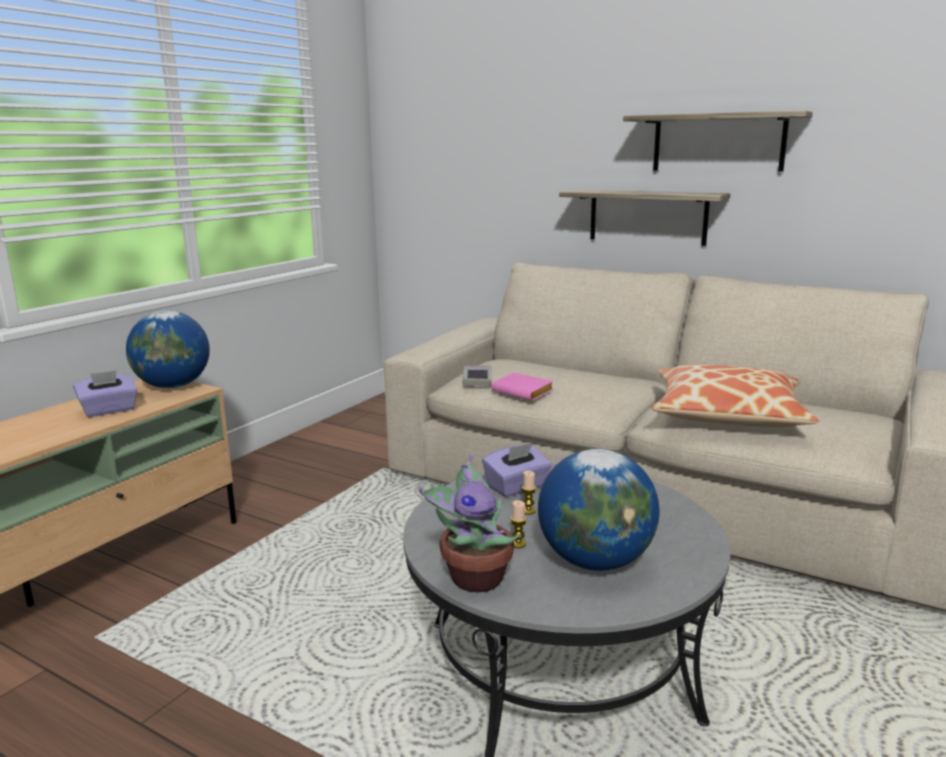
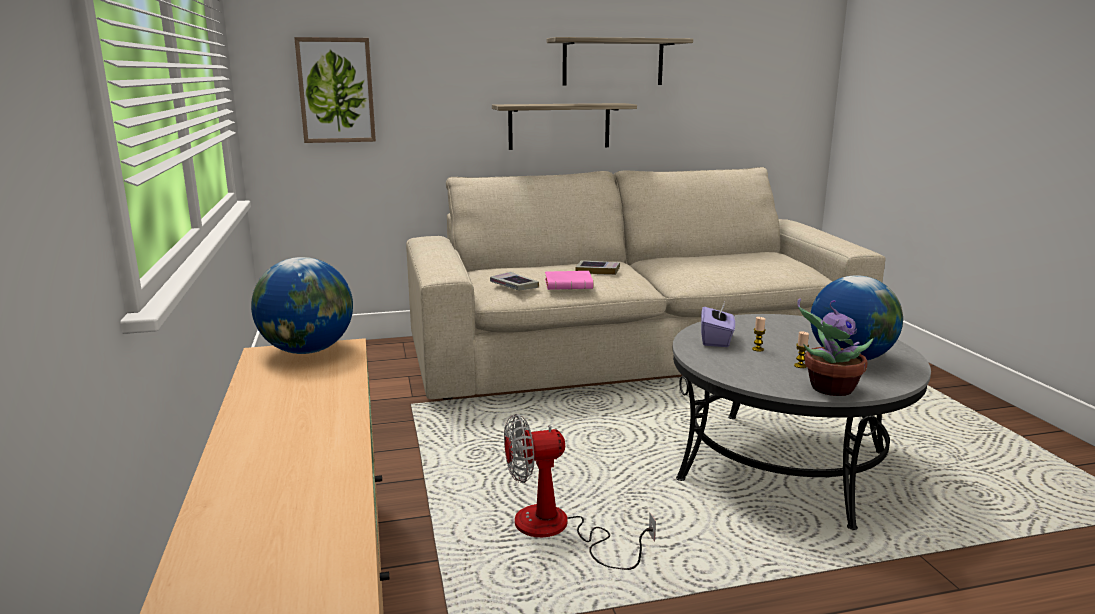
camera: 45 degrees left, 0 degrees up
purple tissue box [73,370,137,417] -> none
pillow [651,365,819,427] -> none
none -> picture [294,37,376,143]
none -> fan [504,414,656,570]
none -> book [575,260,620,275]

